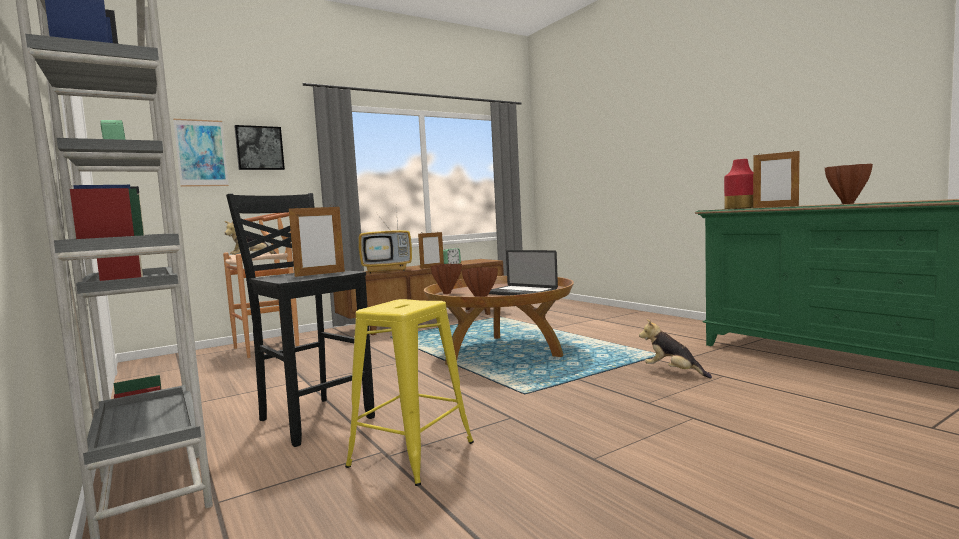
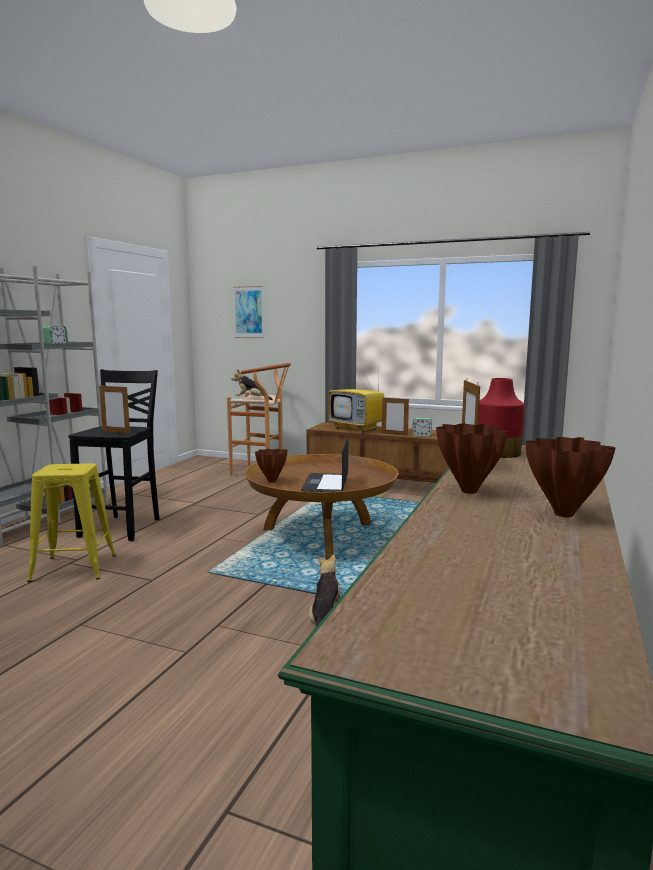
camera: 55 degrees right, 5 degrees up
picture [234,125,285,170] -> none
brown vase [431,264,462,294] -> brown vase moved to [525,437,616,517]

